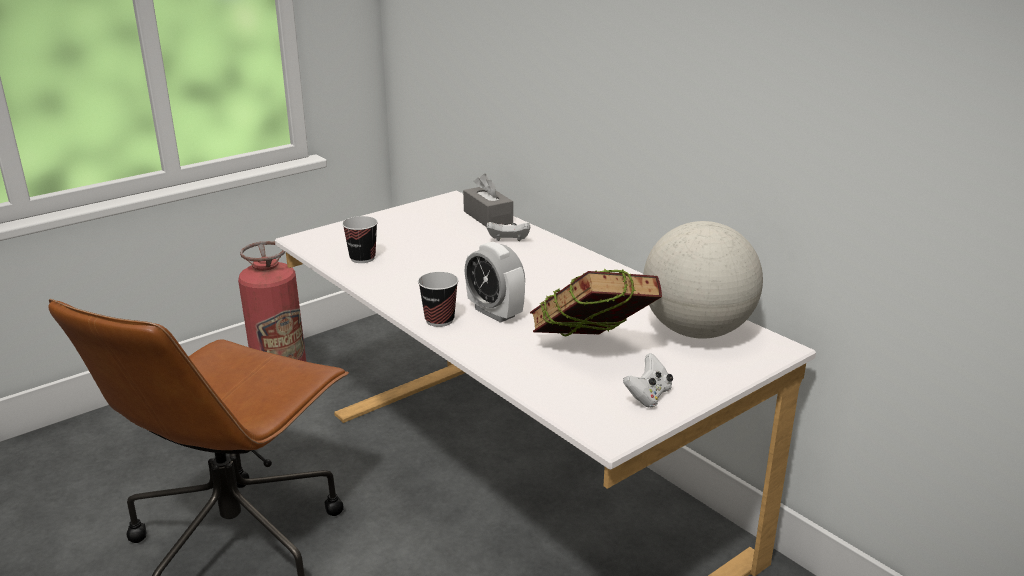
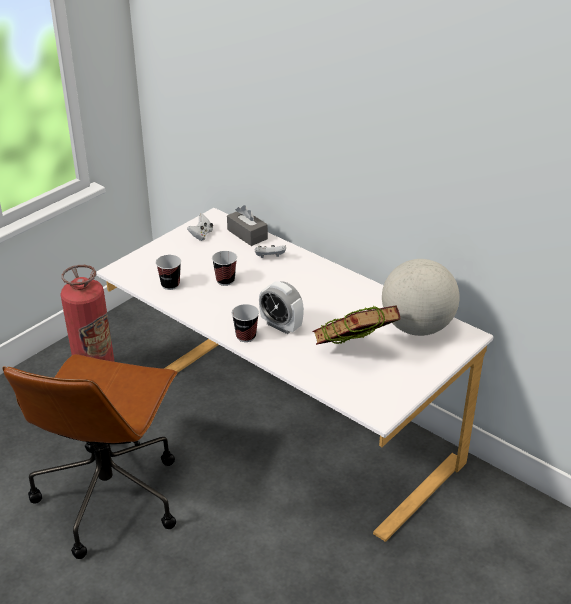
camera: 10 degrees left, 10 degrees up
white game controller [623,353,673,407] -> white game controller moved to [187,214,213,241]
none -> cup [212,251,237,286]

